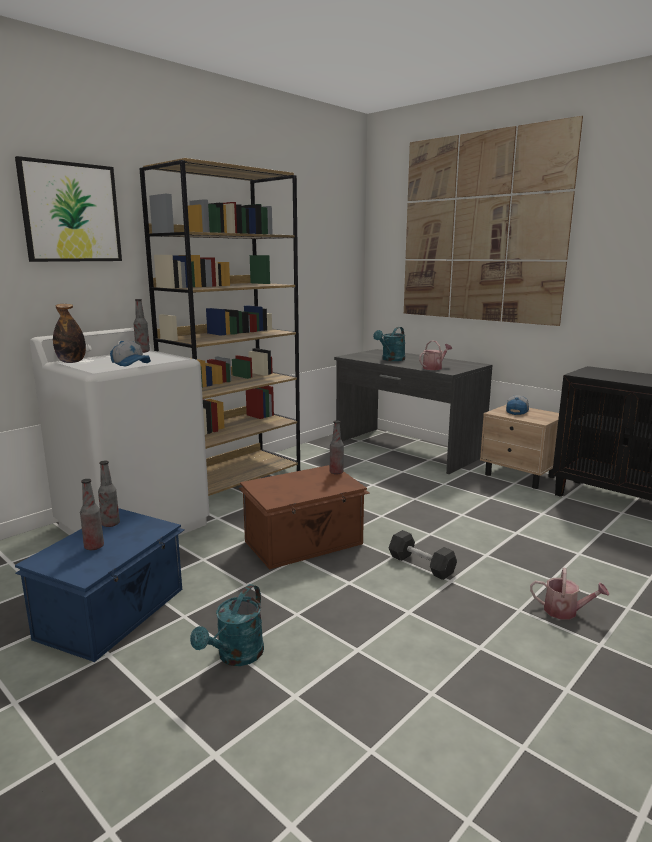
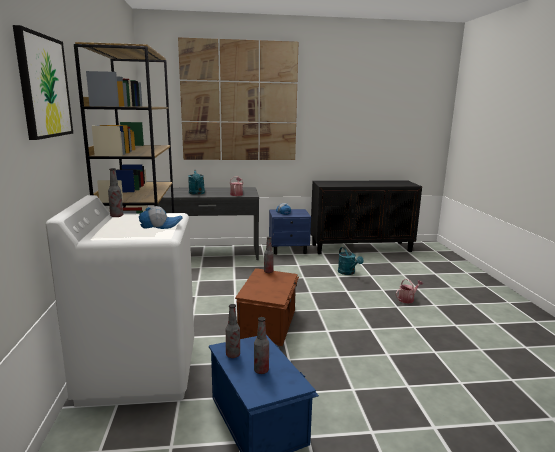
camera: 50 degrees left, 0 degrees up
bottle [53,304,86,363] -> none
turquoise watering can [190,584,264,666] -> turquoise watering can moved to [338,247,364,275]
grey dumbbell [389,530,457,580] -> none
beige nightstand [480,404,559,489] -> blue nightstand [269,209,311,255]

